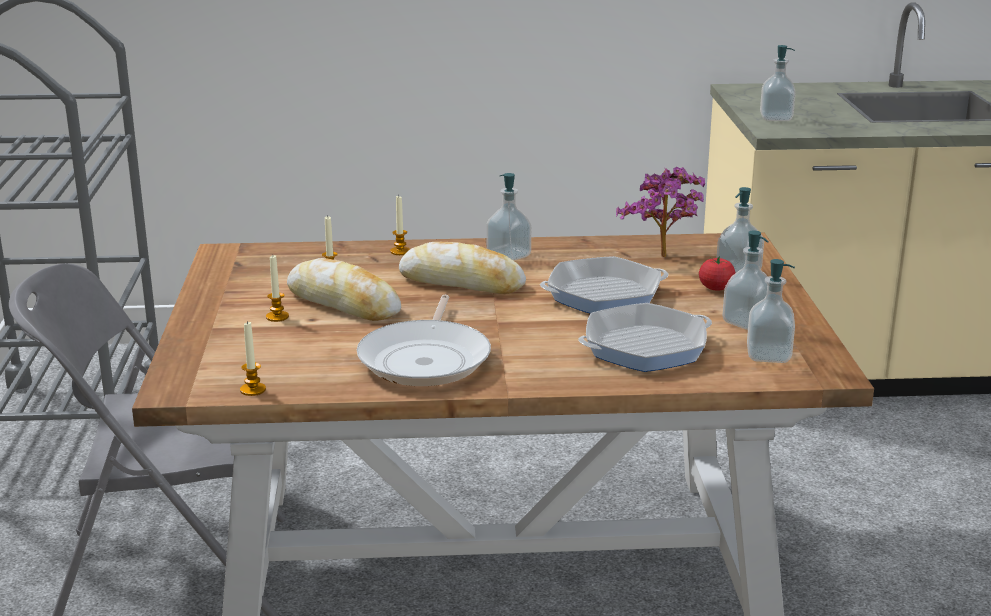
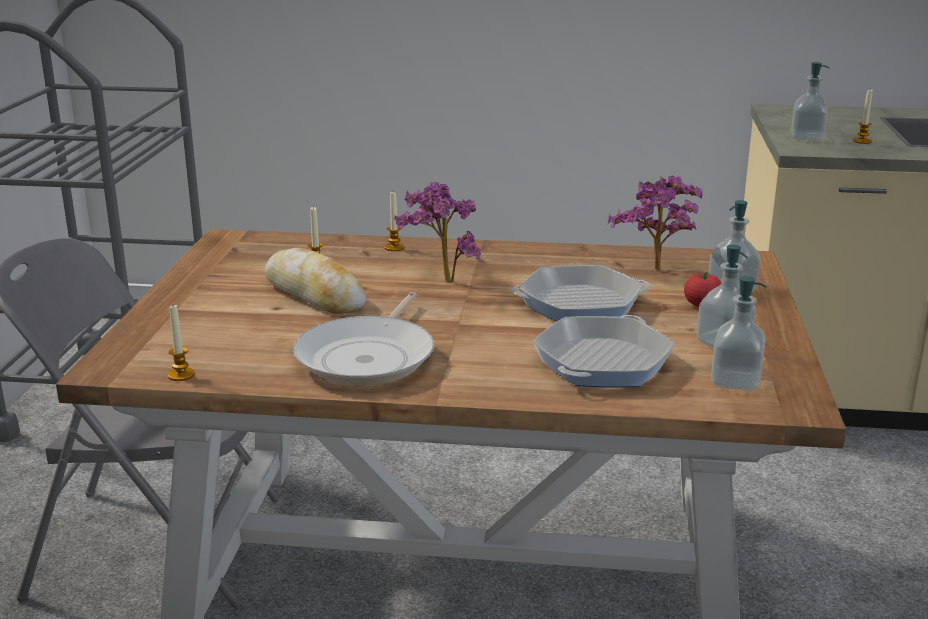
camera: 10 degrees right, 0 degrees up
candle [266,255,289,322] -> candle moved to [853,90,873,144]
bread [399,242,526,294] -> potted plant [394,182,481,282]
soap dispenser [486,173,532,260] -> none
frying pan [578,303,712,372] -> frying pan turned 45 degrees counterclockwise [533,315,675,387]

